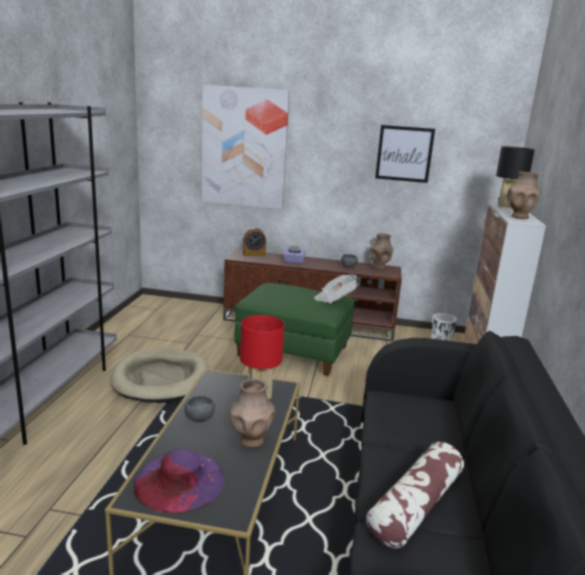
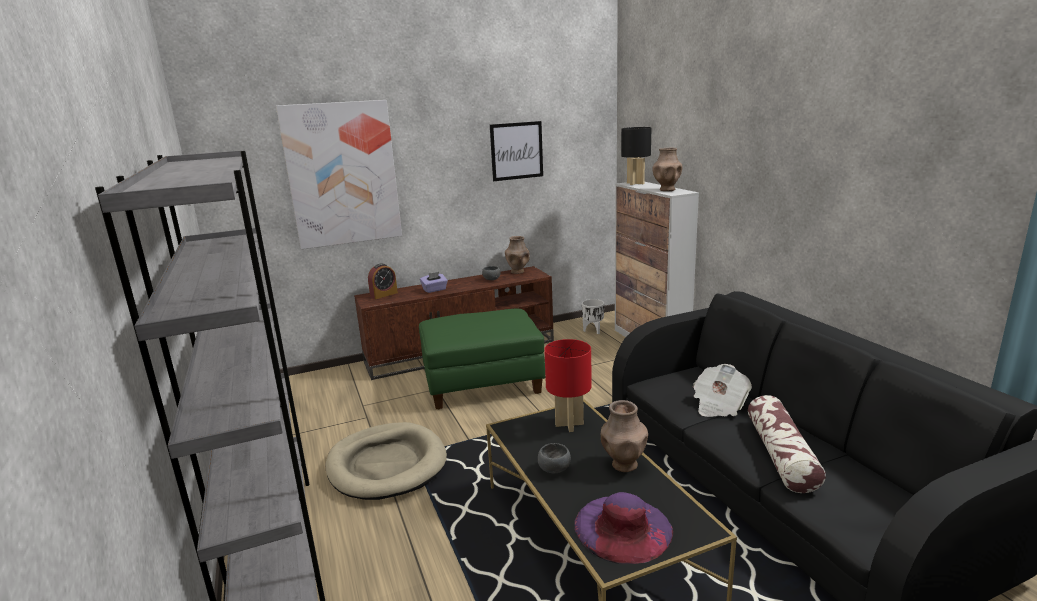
camera: 30 degrees left, 0 degrees up
newspaper [314,275,358,304] -> newspaper moved to [693,364,752,417]

